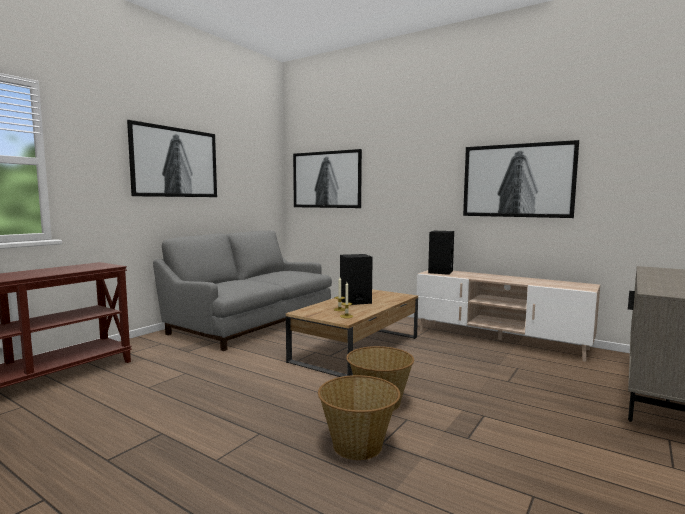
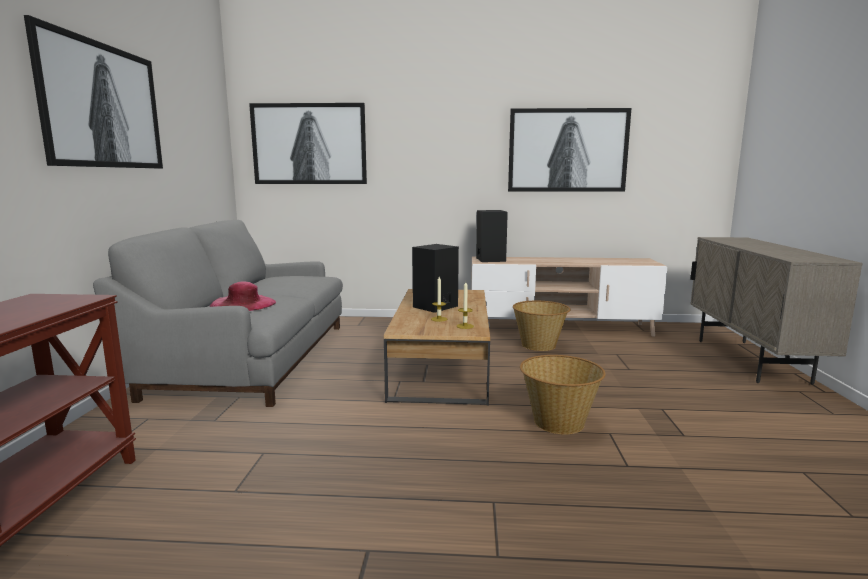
camera: 30 degrees left, 5 degrees up
basket [318,375,400,460] -> basket moved to [513,301,571,351]
none -> pink hat [209,281,276,311]

